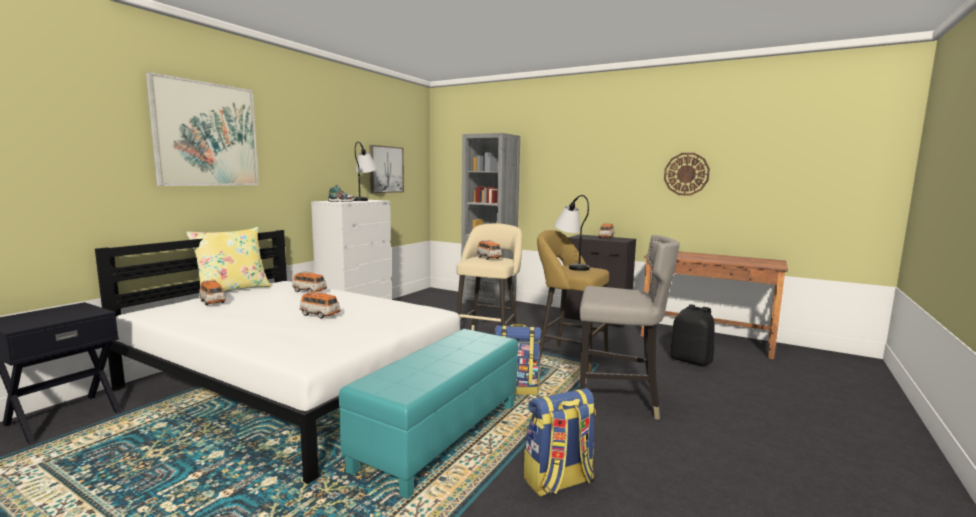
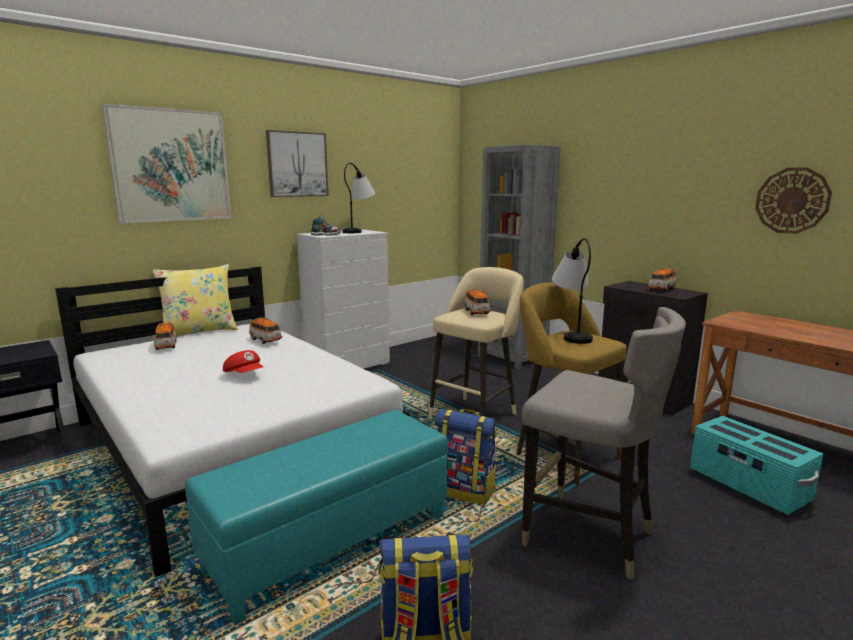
camera: 20 degrees right, 5 degrees up
toy car [299,291,341,319] -> red cap [223,350,263,373]
picture [370,145,404,193] -> picture moved to [266,130,329,197]
black backpack [670,304,715,366] -> turquoise storage box [690,416,823,515]

